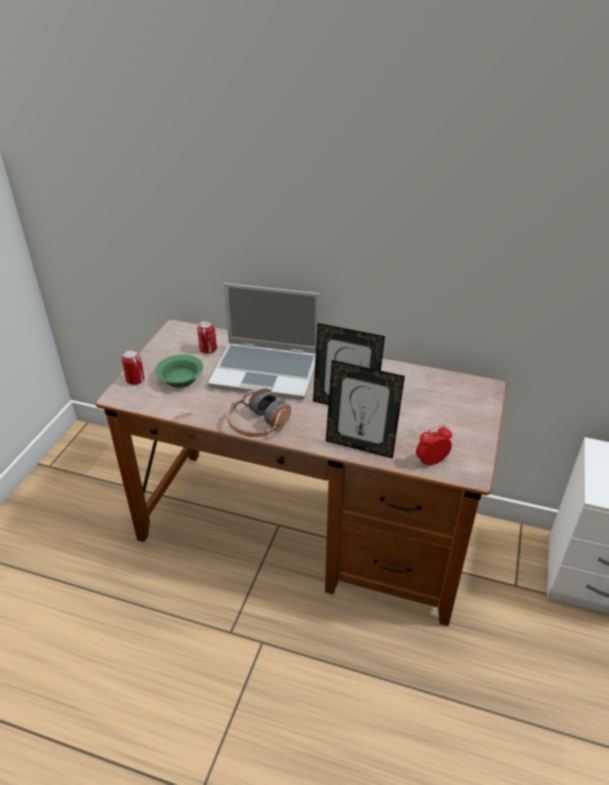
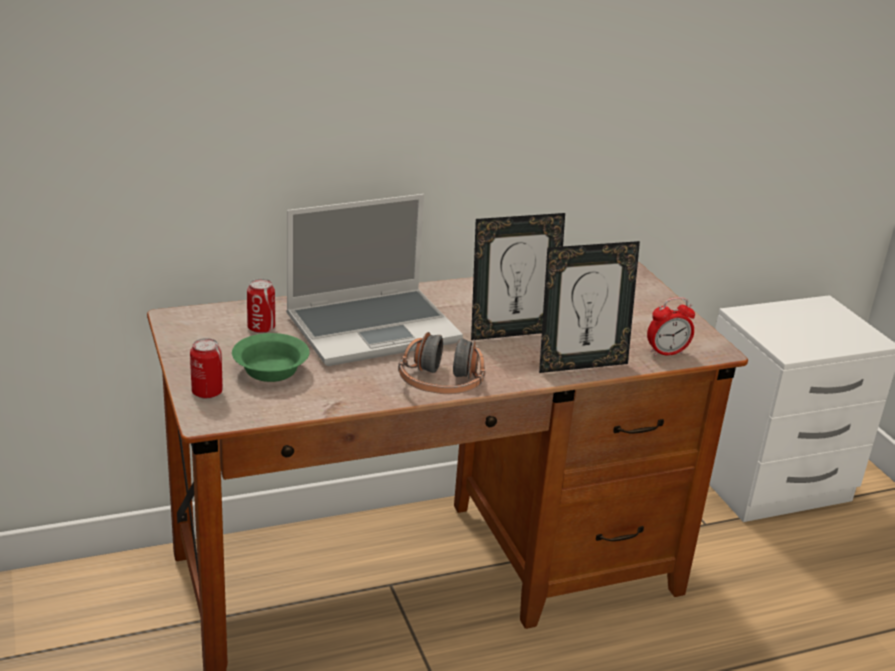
camera: 40 degrees left, 10 degrees down
alarm clock [416,424,452,467] -> alarm clock turned 135 degrees counterclockwise [647,297,695,357]

